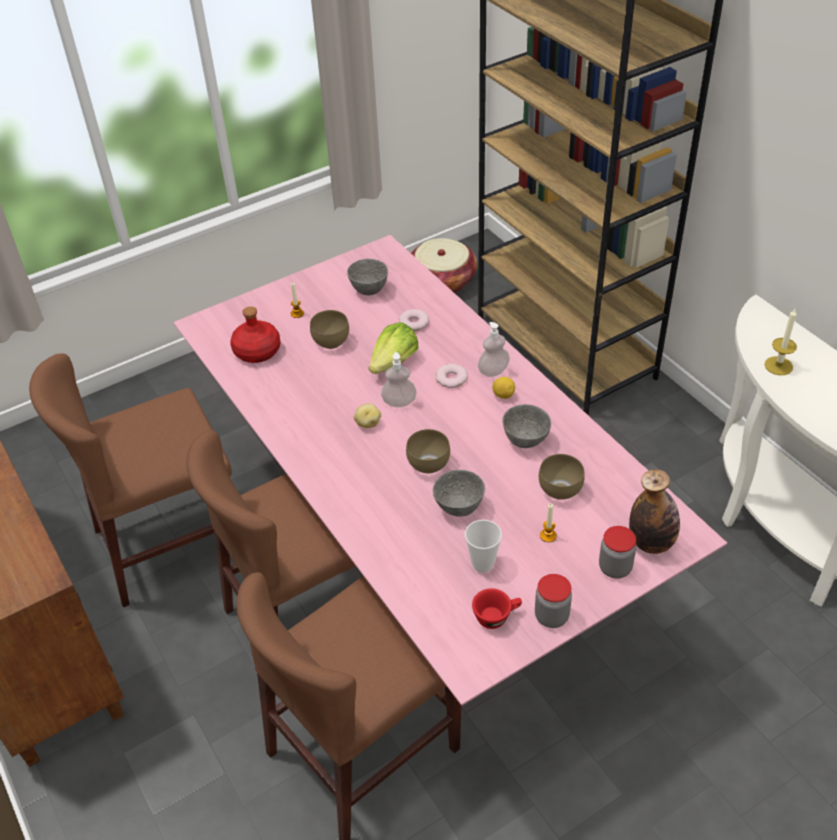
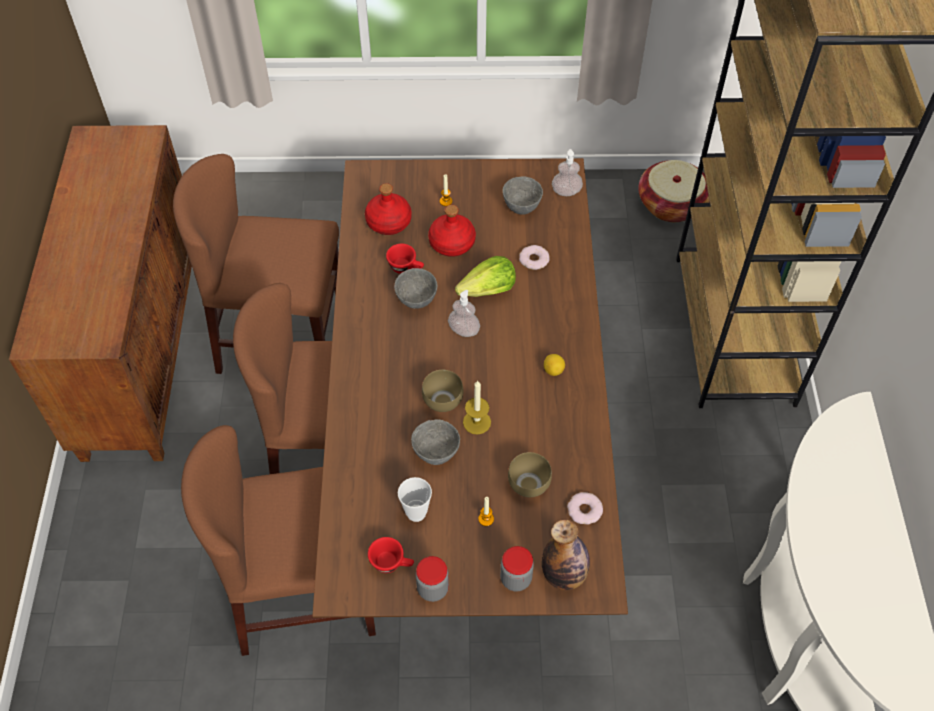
camera: 30 degrees right, 10 degrees up
pink dining table [173,235,727,706] -> brown dining table [312,158,628,618]
brown bowl [310,310,349,349] -> red bottle [428,205,476,257]
potato [353,403,381,428] -> none
donut [436,364,468,388] -> donut moved to [567,492,603,525]
soap dispenser [478,322,510,377] -> soap dispenser moved to [552,149,583,196]
grey bowl [503,404,551,448] -> grey bowl moved to [394,268,437,309]
candle [765,309,797,375] -> candle moved to [463,380,491,435]
none -> red cup [386,244,424,274]

